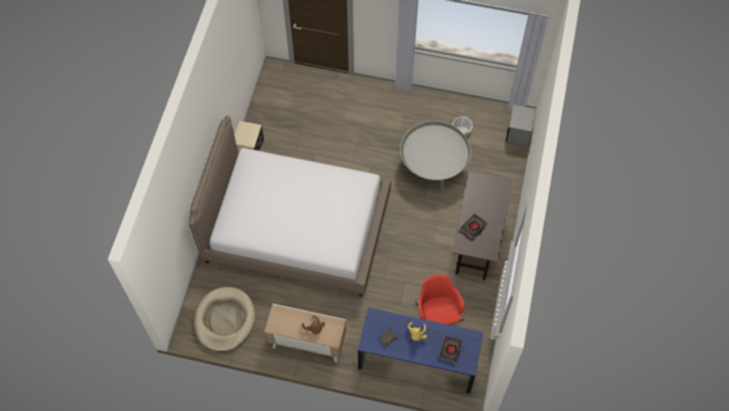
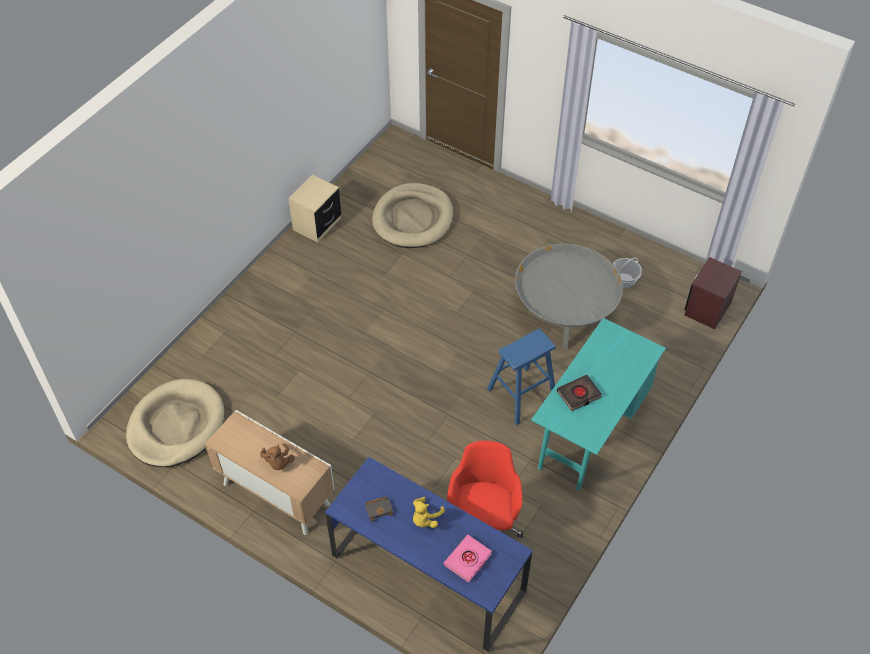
camera: 20 degrees right, 10 degrees down
bed [188,115,391,297] -> none
black book [438,336,462,363] -> pink book [444,535,492,583]
brown desk [452,172,513,280] -> turquoise desk [531,318,666,491]
grey nightstand [506,105,536,148] -> brown nightstand [684,257,742,329]
none -> beige dog bed [372,183,453,248]
none -> blue stool [487,329,556,425]

